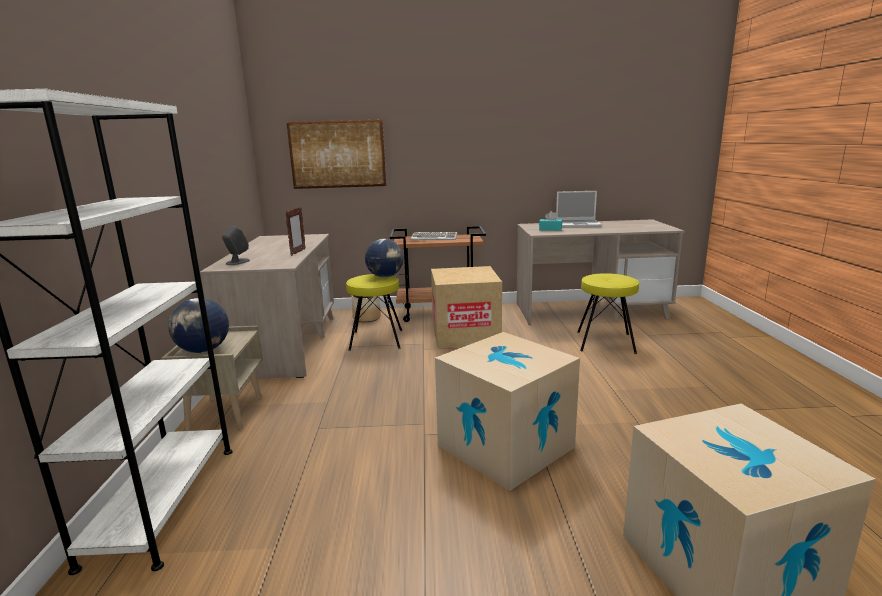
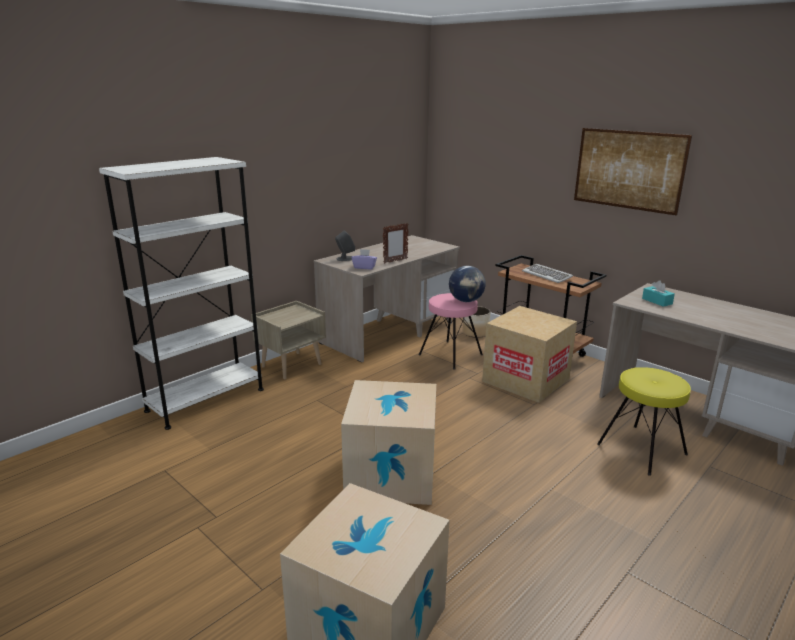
camera: 45 degrees right, 5 degrees up
globe [168,298,229,353] -> none
picture [287,119,386,189] -> picture moved to [574,128,692,216]
yellow stool [346,274,402,351] -> pink stool [419,293,483,370]
laptop [556,191,602,228] -> none
none -> purple tissue box [352,249,377,269]

